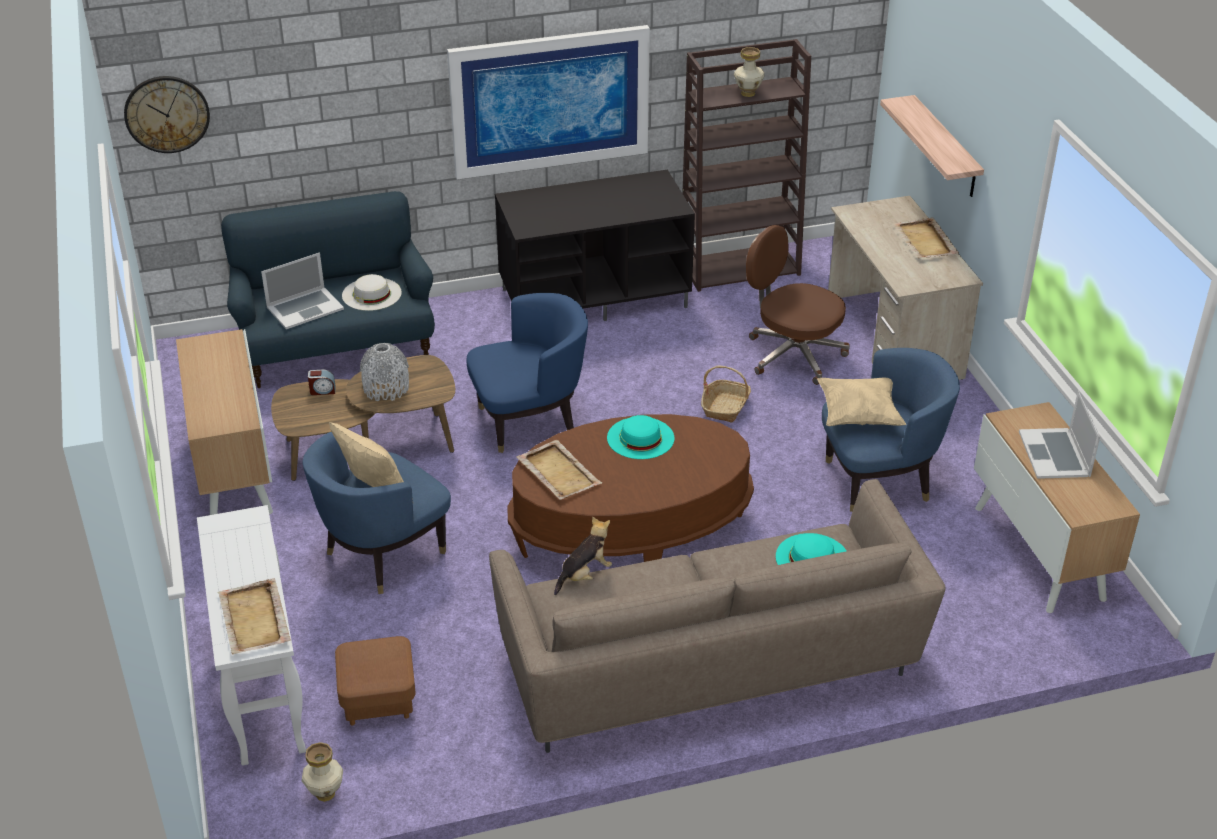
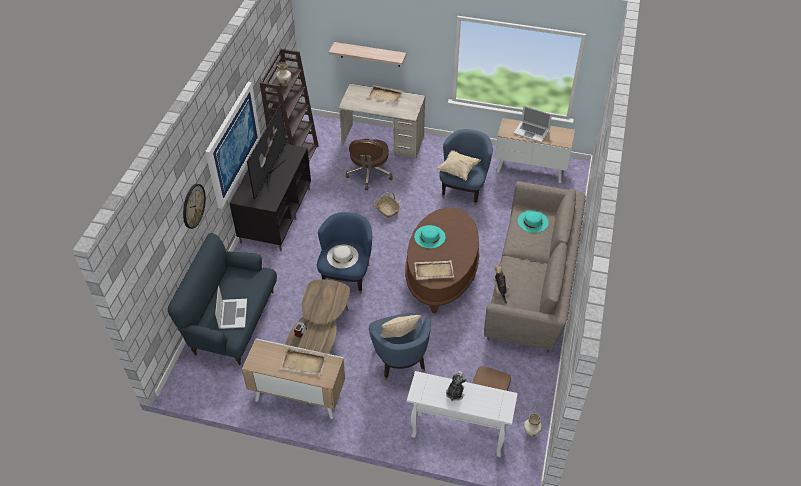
camera: 60 degrees left, 10 degrees up
wall clock [124,76,210,153] -> wall clock moved to [183,184,206,229]
beige tray [218,578,291,655] -> beige tray moved to [280,347,328,375]
white hat [342,274,402,311] -> white hat moved to [327,245,359,269]
grey vase [360,343,409,401] -> none
brown office chair [746,225,850,385] -> brown office chair turned 60 degrees counterclockwise [346,139,393,190]
none -> television [247,104,287,200]
none -> plush toy [446,371,467,401]

